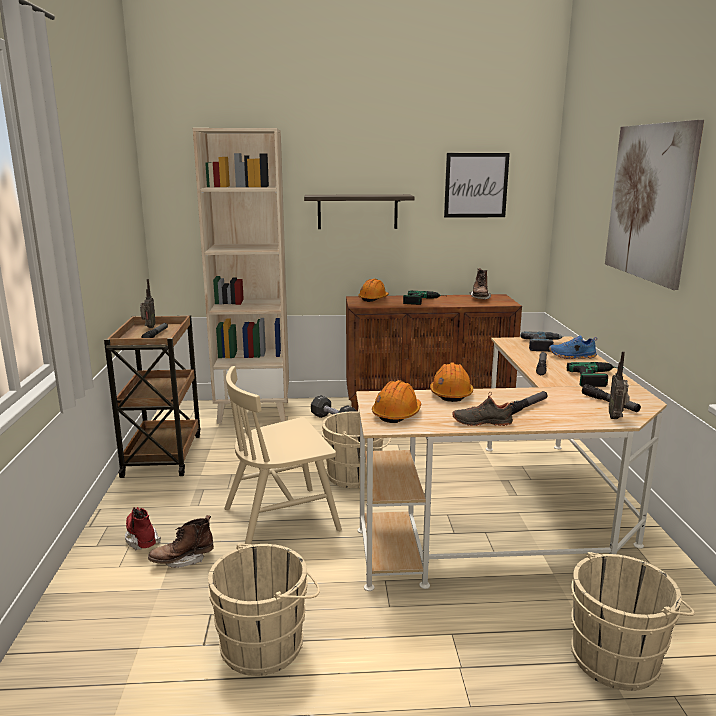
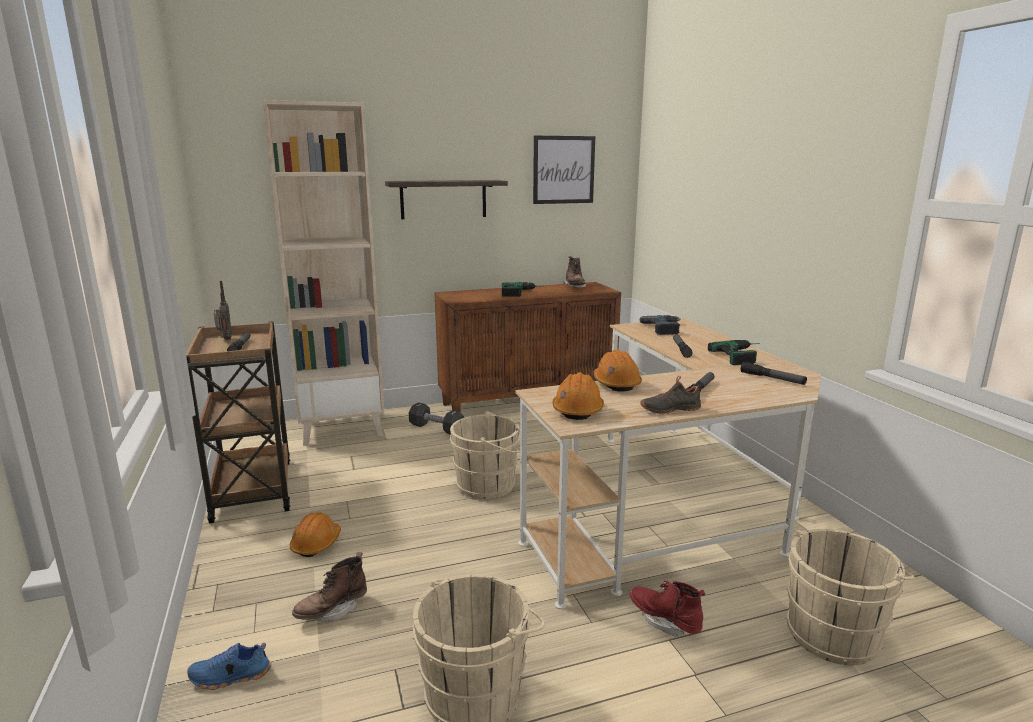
camera: 15 degrees left, 0 degrees up
red boot [125,507,161,550] -> red boot moved to [629,580,705,638]
beige chair [224,366,342,544] -> none
orange hard hat [358,279,389,302] -> orange hard hat moved to [290,512,341,557]
blue shoe [549,335,597,359] -> blue shoe moved to [187,643,271,690]
picture [605,120,704,290] -> none
radio [609,351,630,419] -> none

